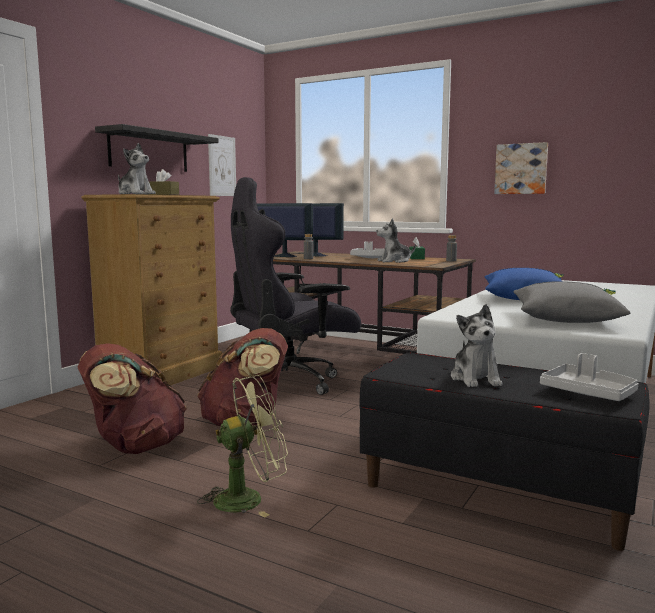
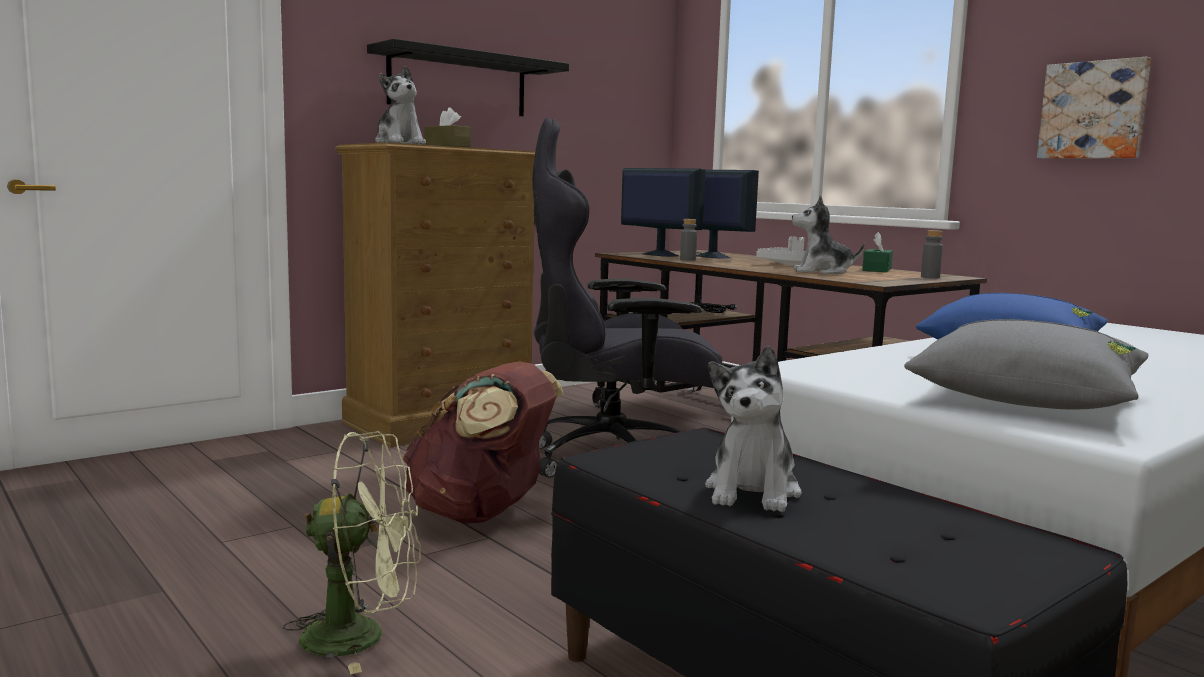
camera: 20 degrees right, 0 degrees up
brown backpack [77,343,187,454] -> none
picture [208,134,236,196] -> none
grey tray [540,353,639,401] -> none

